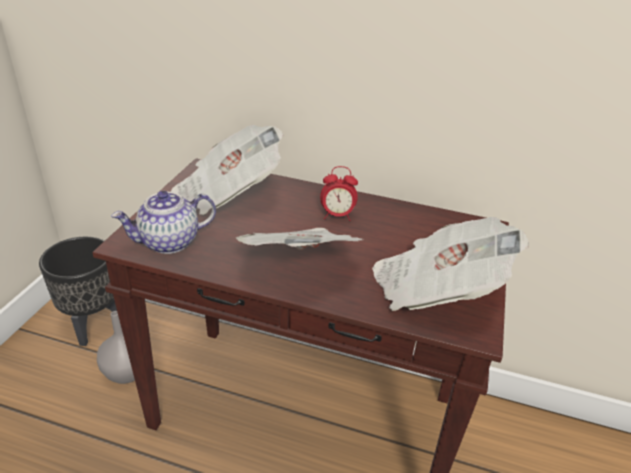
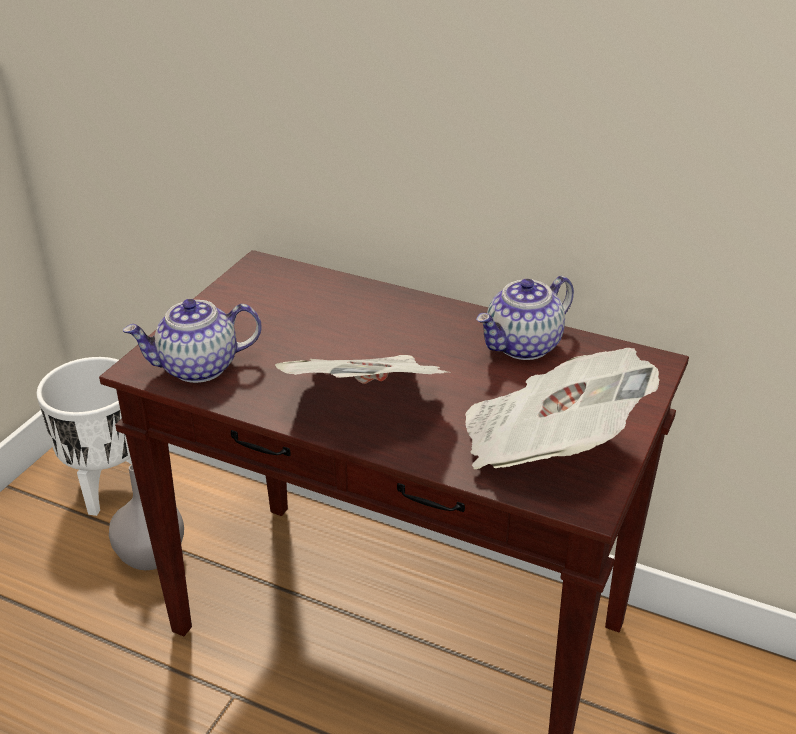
camera: 10 degrees right, 0 degrees up
black planter [39,237,117,346] -> white planter [37,357,132,516]
newspaper [171,125,284,215] -> none
alarm clock [320,166,358,221] -> none
none -> teapot [476,276,574,360]

